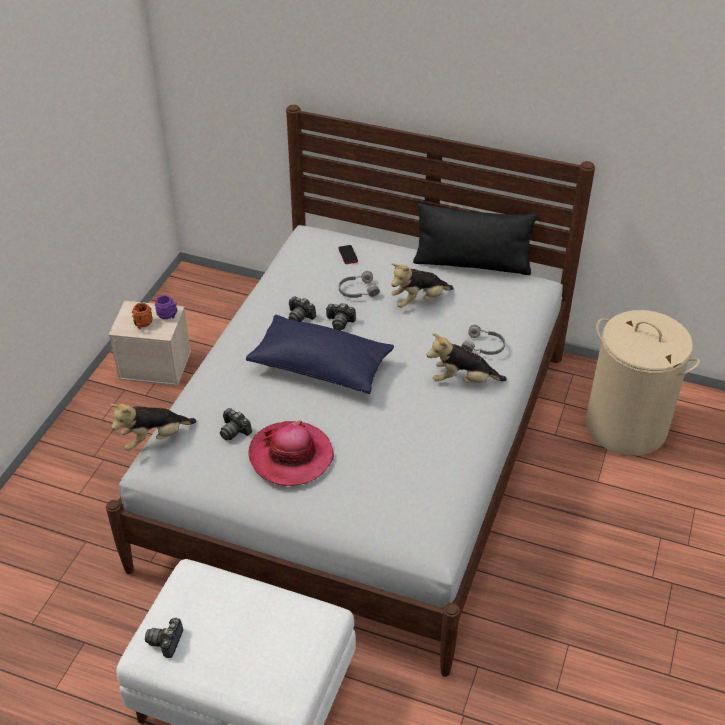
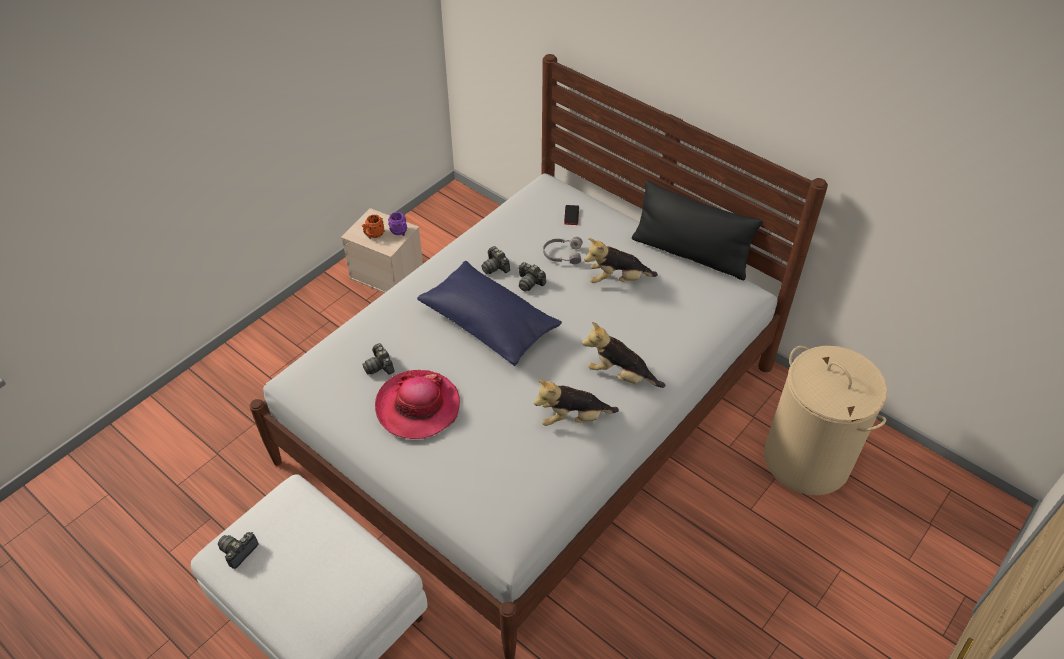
camera: 20 degrees right, 5 degrees up
plush toy [110,404,197,451] -> plush toy moved to [534,379,619,426]
grey headphones [461,325,505,355] -> none

